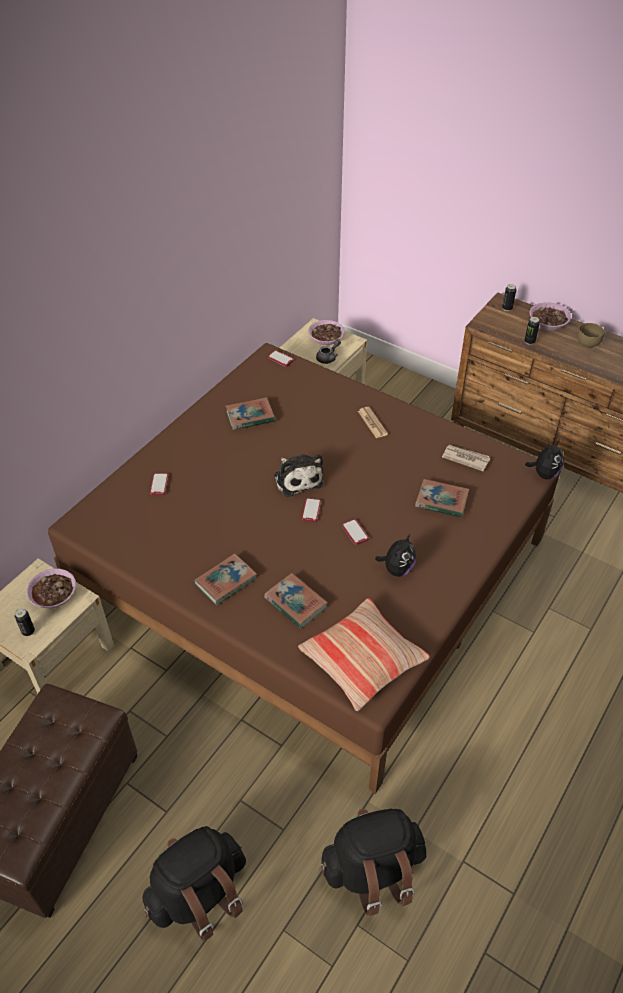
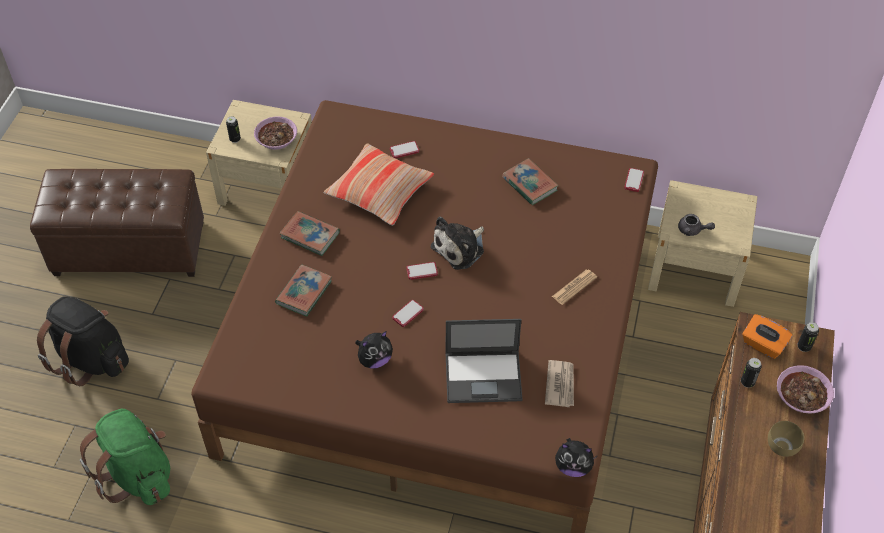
camera: 70 degrees right, 5 degrees up
pillow [298,598,430,711] -> pillow moved to [324,143,434,226]
bowl [308,320,345,345] -> none
black backpack [319,808,426,916] -> green backpack [80,409,170,505]
plush toy [375,535,416,577] -> plush toy turned 45 degrees counterclockwise [355,331,393,369]
book [415,479,469,517] -> laptop [446,319,522,403]
none -> orange tissue box [742,314,792,359]

